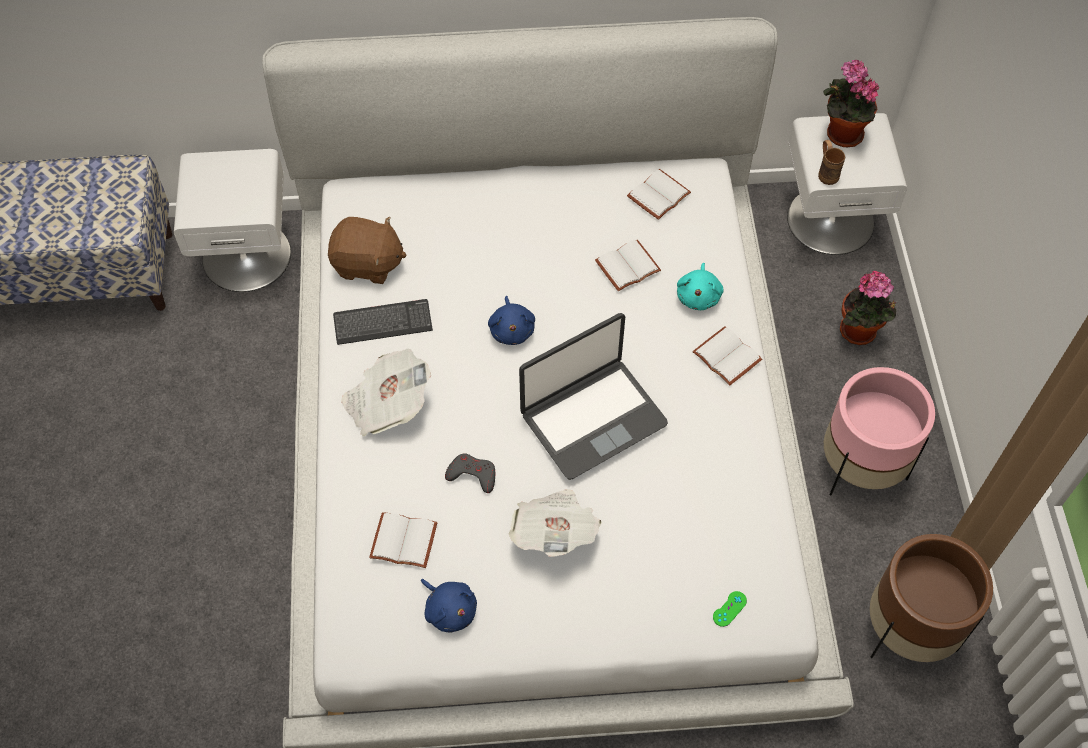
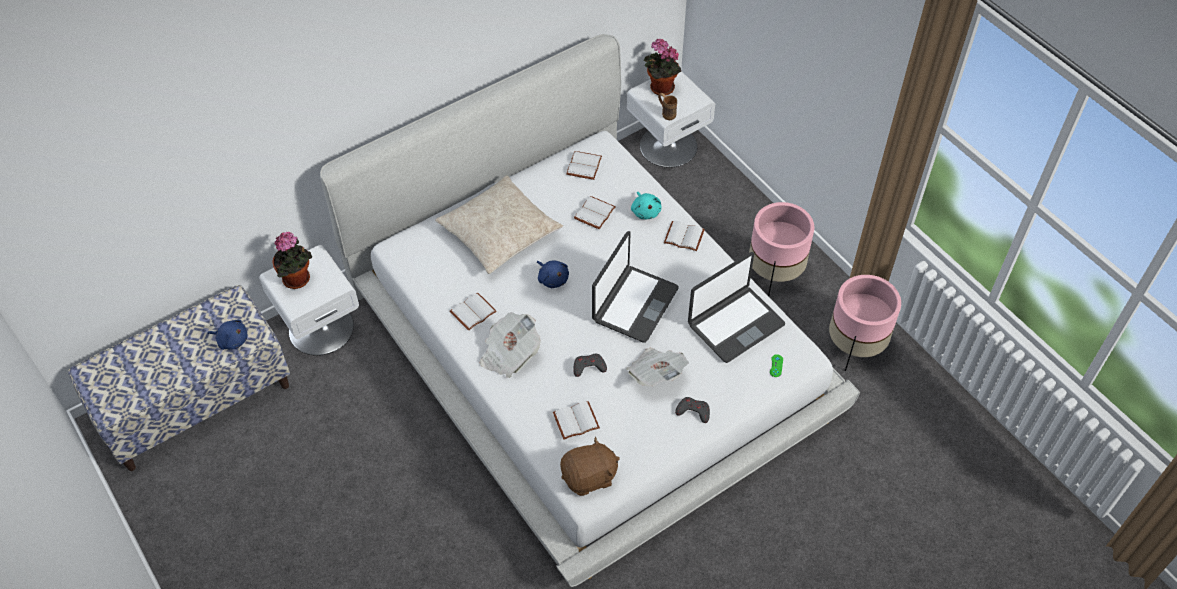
camera: 30 degrees left, 5 degrees down
brown plush toy [328,216,407,284] -> brown plush toy moved to [560,437,620,496]
keyboard [333,299,433,345] -> white book [450,292,497,331]
blue plush toy [421,579,477,633] -> blue plush toy moved to [208,319,248,350]
potted plant [840,271,896,345] -> potted plant moved to [272,232,312,289]
brown planter [870,534,993,662] -> pink planter [829,275,901,371]
none -> beige pillow [435,175,563,274]
none -> grey game controller [675,397,710,423]
none -> laptop [688,252,785,363]

